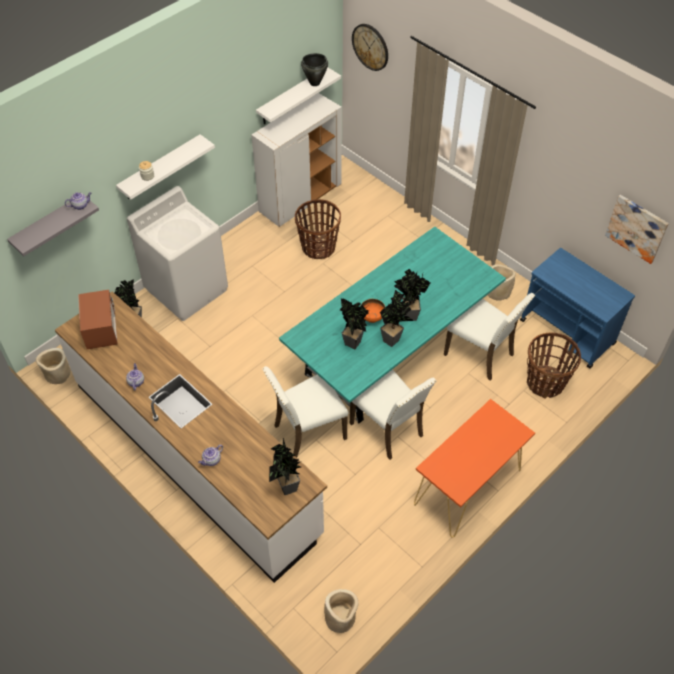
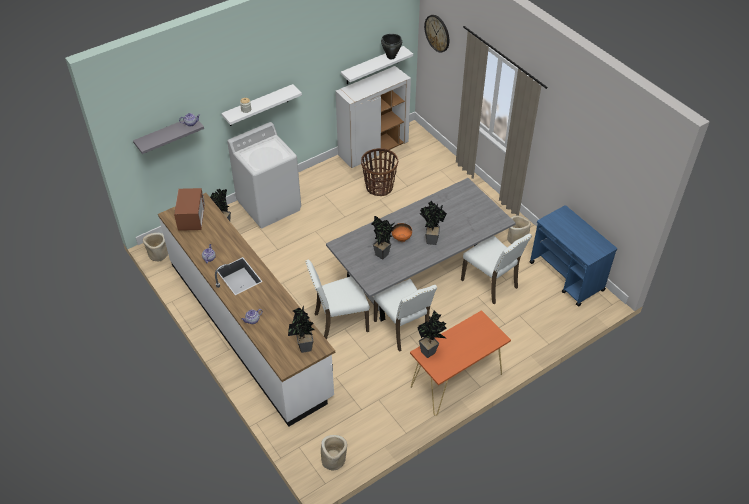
camera: 10 degrees right, 5 degrees down
turquoise dining table [279,227,506,423] -> grey dining table [326,178,516,322]
potted plant [380,290,414,347] -> potted plant moved to [417,310,447,358]
basket [527,333,581,399] -> none
picture [605,195,669,264] -> none

